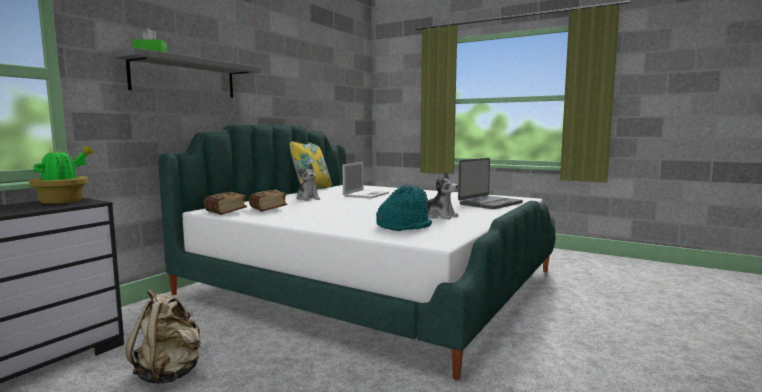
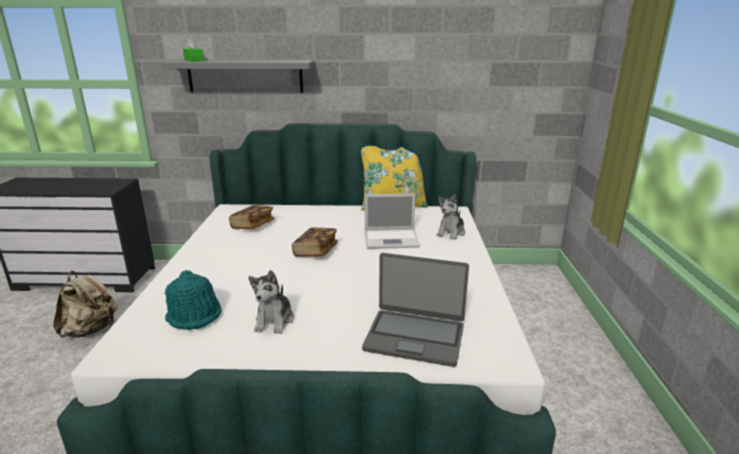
camera: 60 degrees right, 15 degrees up
potted plant [29,146,94,204] -> none
book [204,192,248,215] -> book moved to [292,228,338,257]
plush toy [297,163,320,201] -> plush toy moved to [436,194,465,240]

